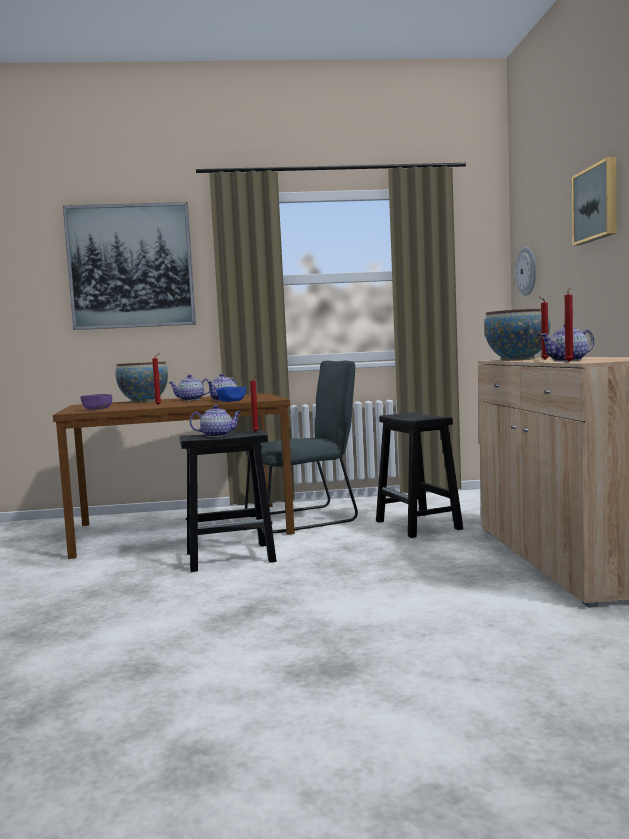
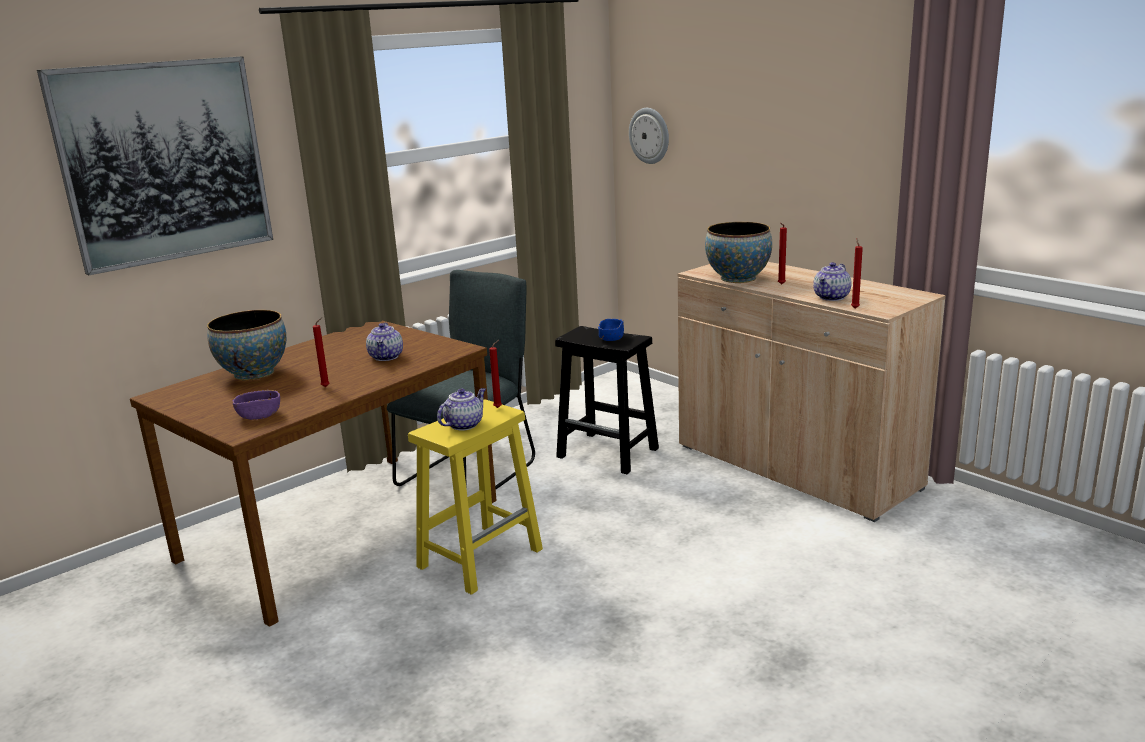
camera: 35 degrees left, 15 degrees up
teapot [169,374,209,401] -> none
black stool [179,430,276,572] -> yellow stool [408,399,543,595]
blue bowl [216,386,246,402] -> blue bowl moved to [598,319,624,341]
picture [572,157,617,246] -> none

